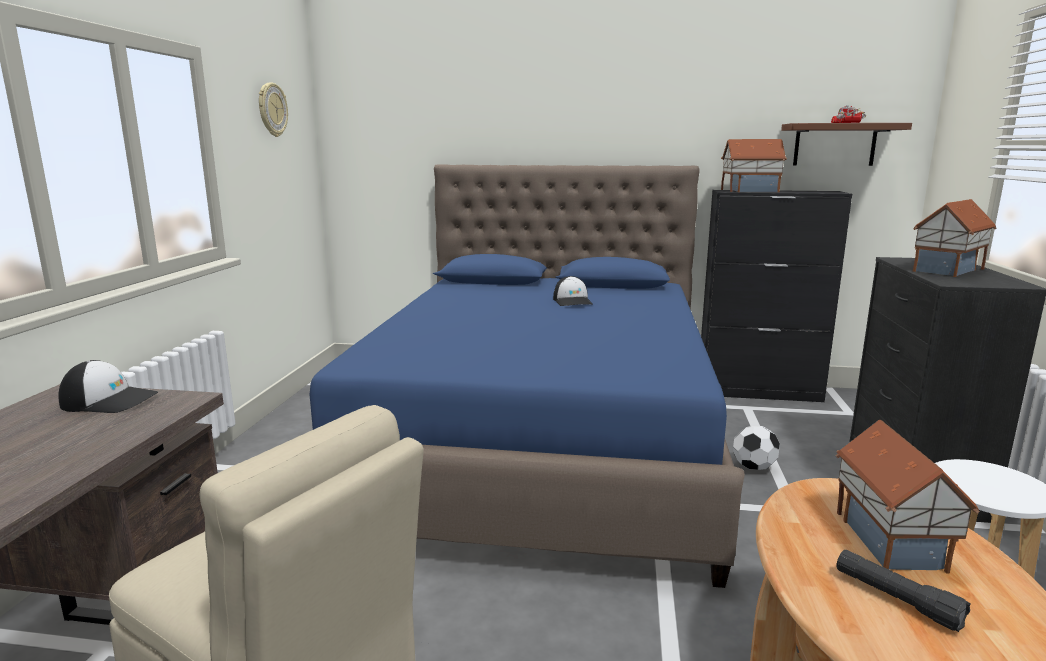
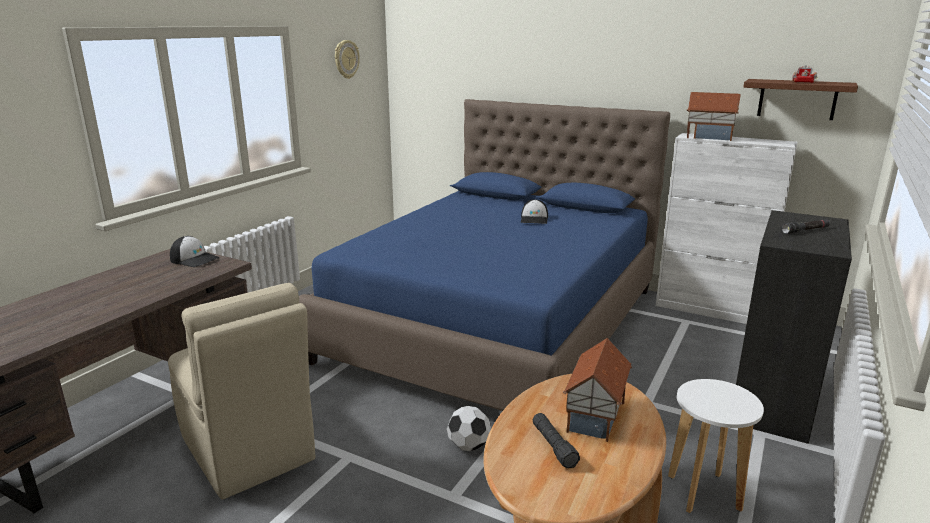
camera: 20 degrees right, 5 degrees up
black cabinet [701,190,852,402] -> white cabinet [656,133,798,324]
football [733,426,780,470] -> football moved to [447,406,491,451]
toy house [913,199,996,277] -> black flashlight [782,219,830,234]

